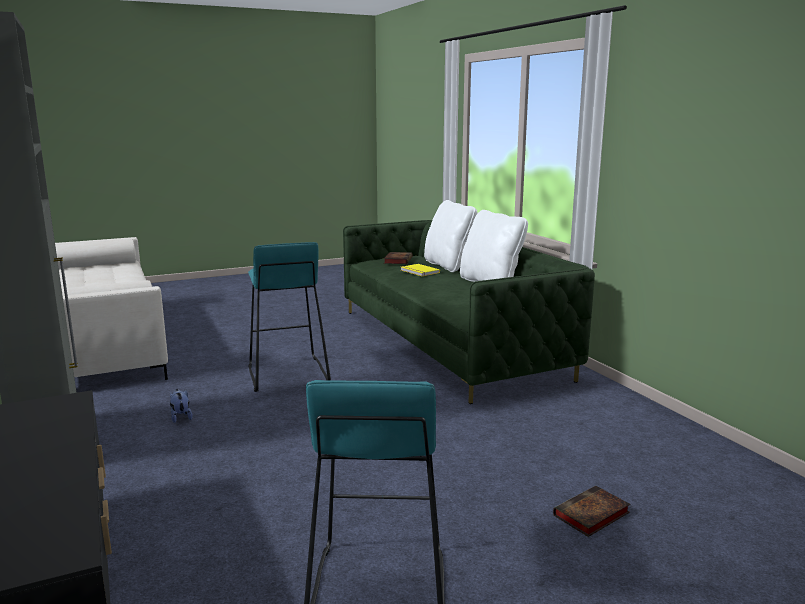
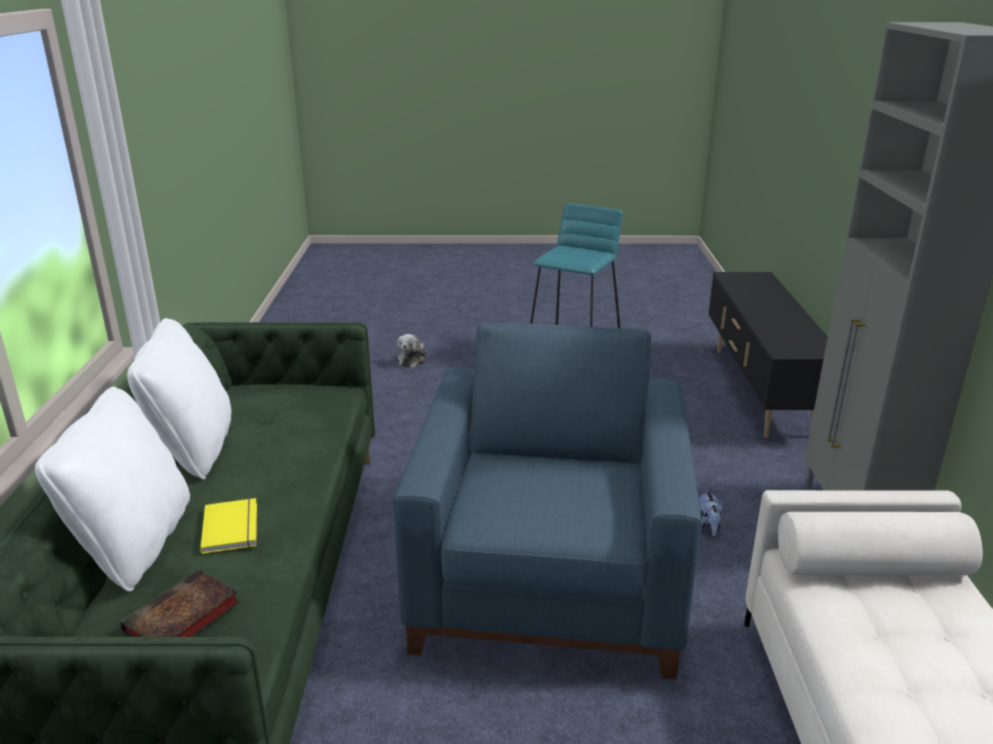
camera: 155 degrees left, 10 degrees up
turquoise stool [248,242,331,392] -> blue armchair [393,323,702,679]
book [553,486,630,537] -> plush toy [397,334,426,368]

